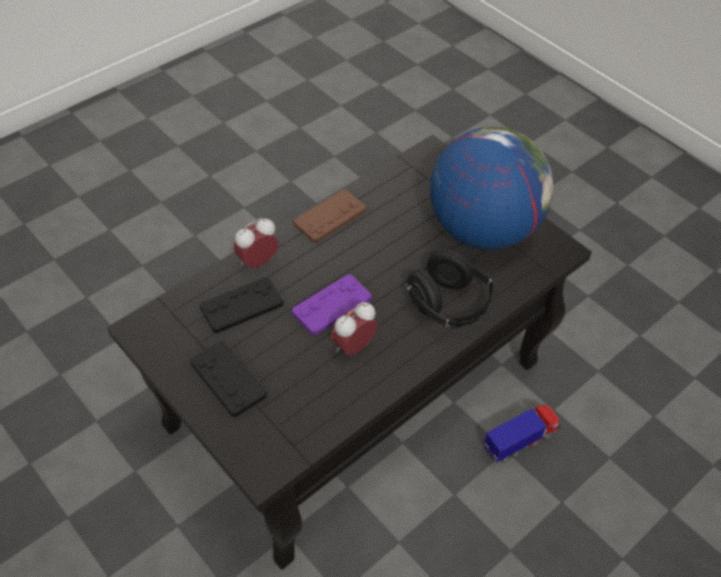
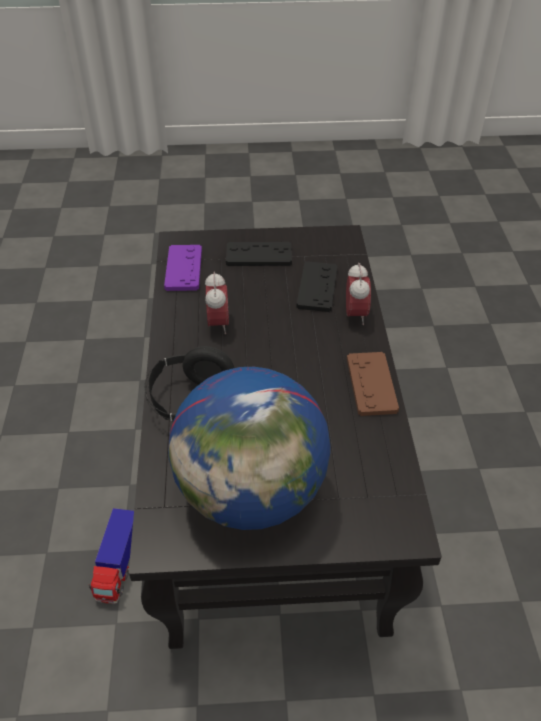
camera: 130 degrees right, 5 degrees down
purple game controller [292,274,372,336] -> purple game controller moved to [164,245,202,291]

